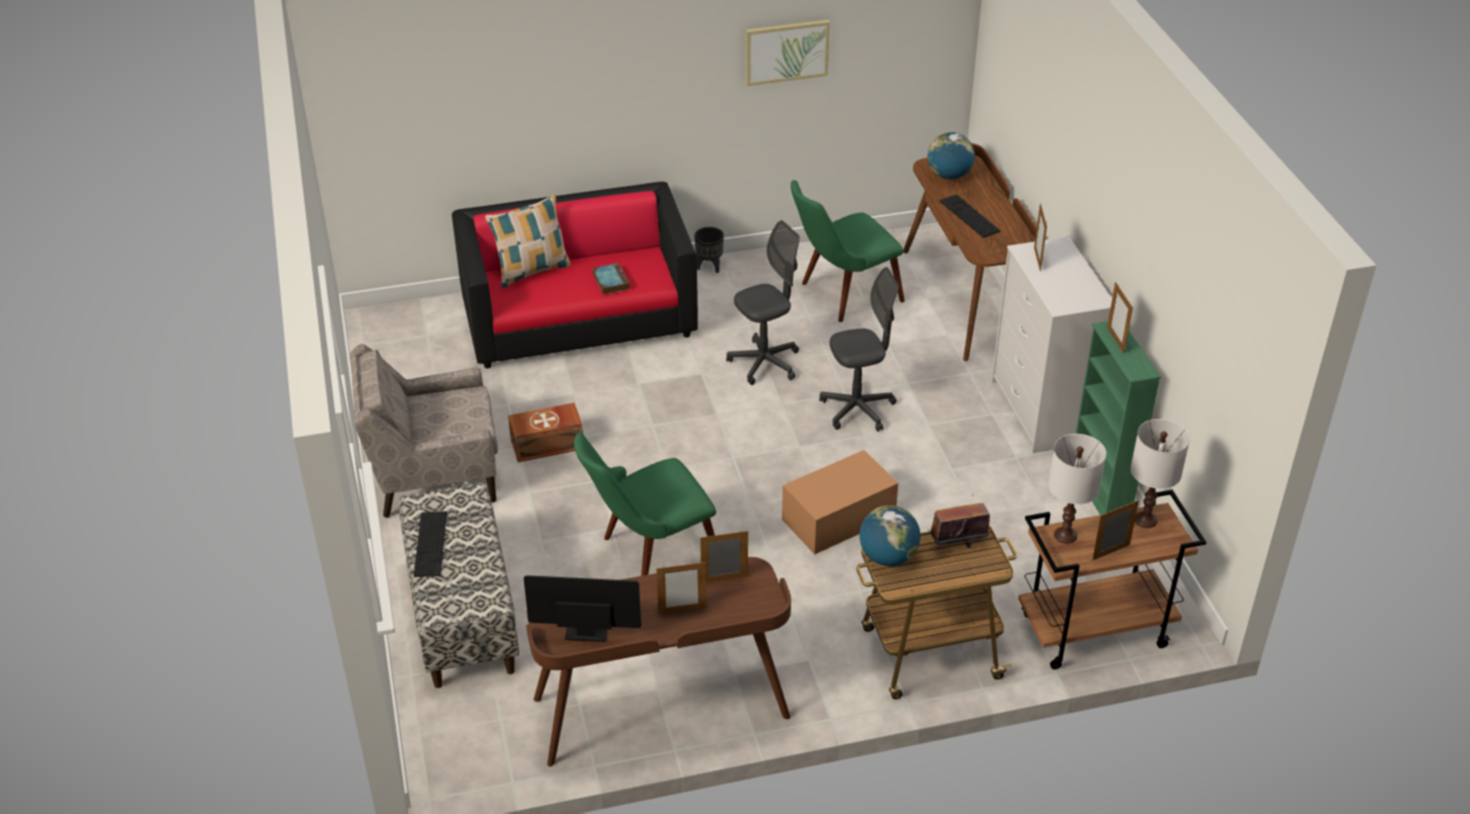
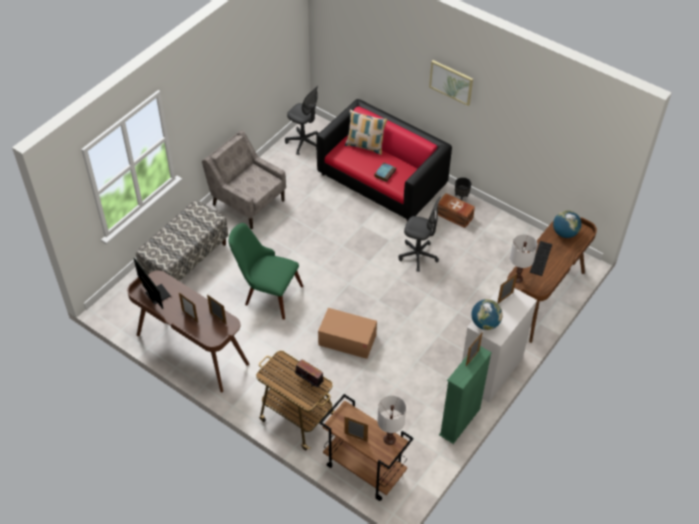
camera: 50 degrees right, 10 degrees up
keyboard [414,511,447,577] -> none
brown storage box [508,403,583,462] -> brown storage box moved to [438,193,475,228]
picture [746,20,830,86] -> picture moved to [429,60,473,106]
green chair [791,180,905,322] -> none
grey office chair [819,267,899,432] -> grey office chair moved to [285,86,319,155]
globe [860,505,921,566] -> globe moved to [471,299,503,330]
white table lamp [1048,434,1106,544] -> white table lamp moved to [510,234,538,283]

